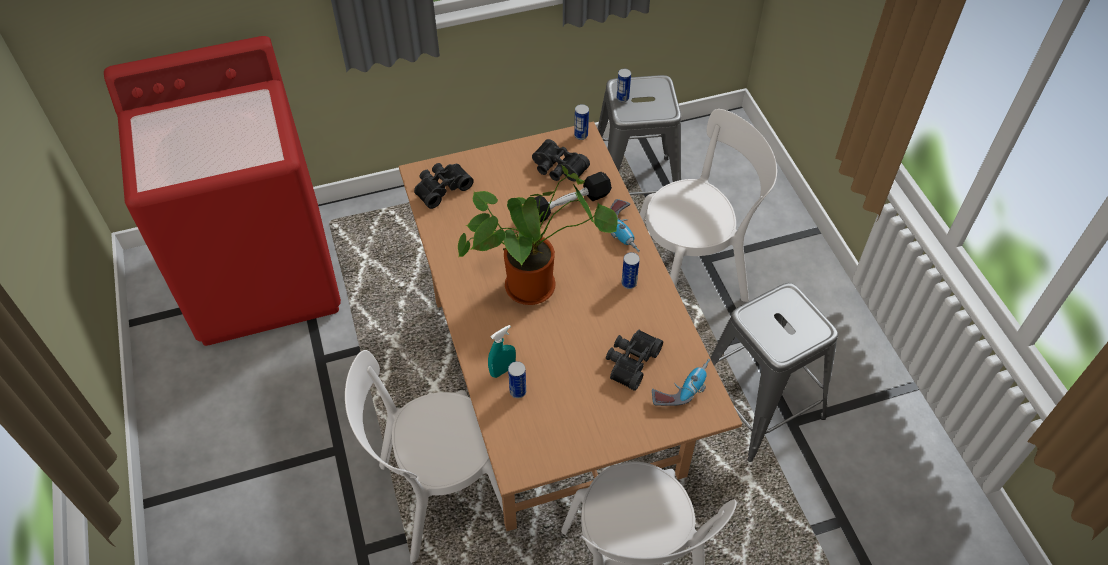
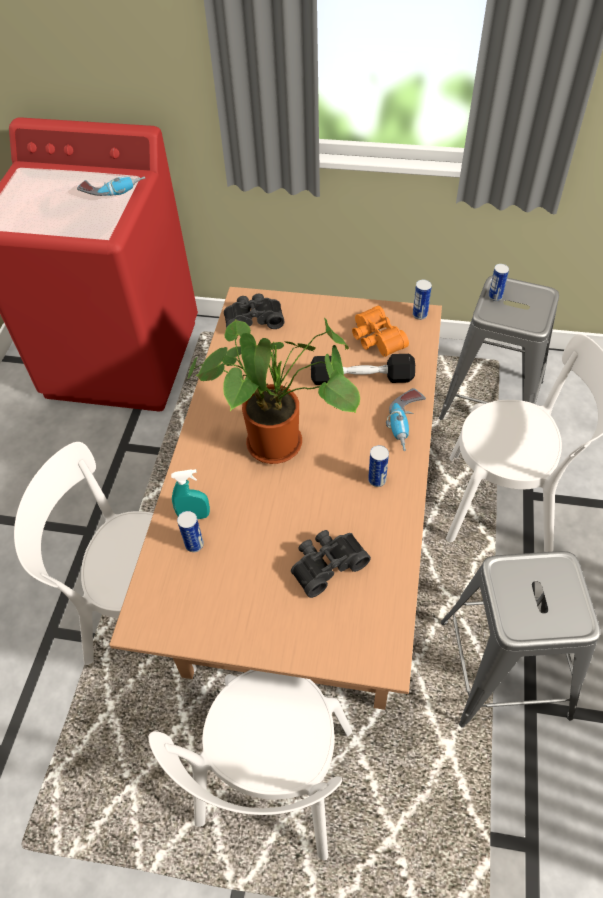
camera: 30 degrees right, 0 degrees up
black binoculars [532,139,590,182] -> orange binoculars [352,306,409,357]
power drill [652,359,710,406] -> power drill moved to [77,176,145,196]

